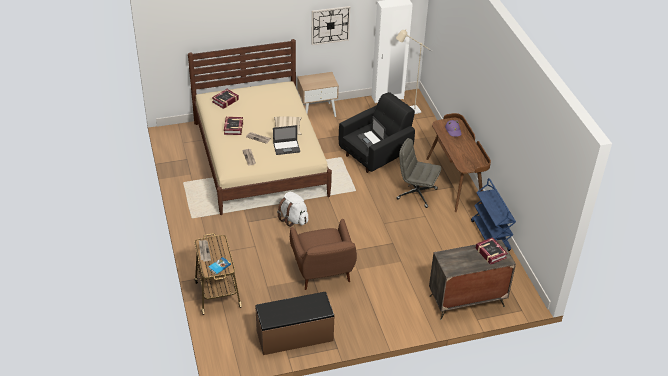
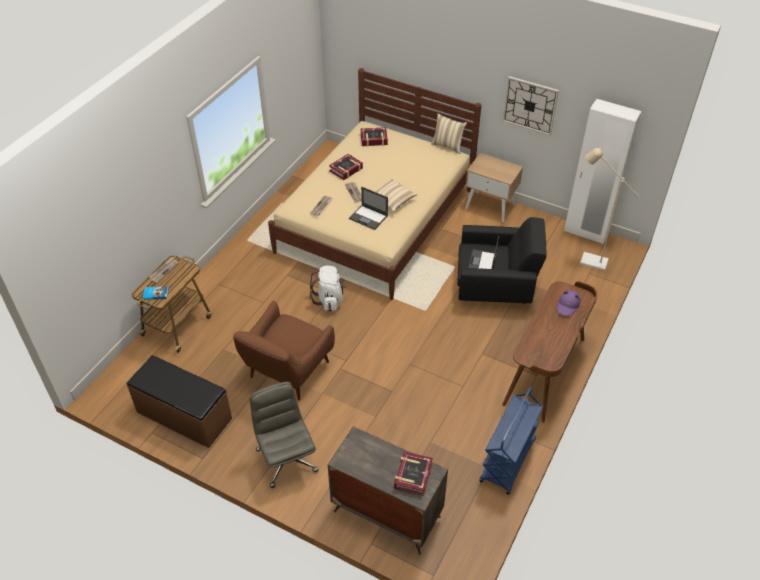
camera: 45 degrees right, 5 degrees up
grey office chair [397,138,441,208] -> grey office chair moved to [250,382,319,488]
none -> beige pillow [431,113,467,154]

